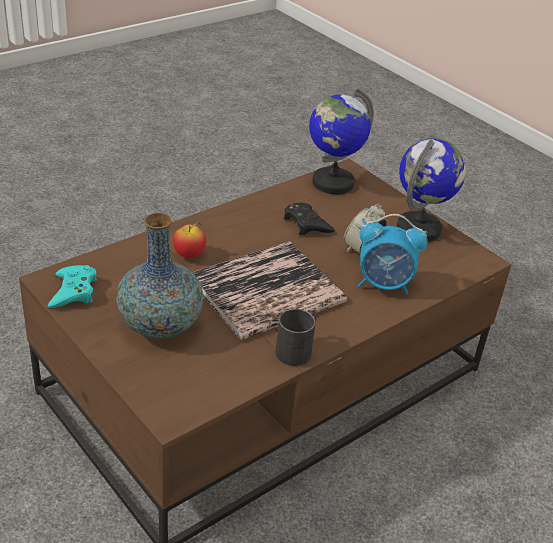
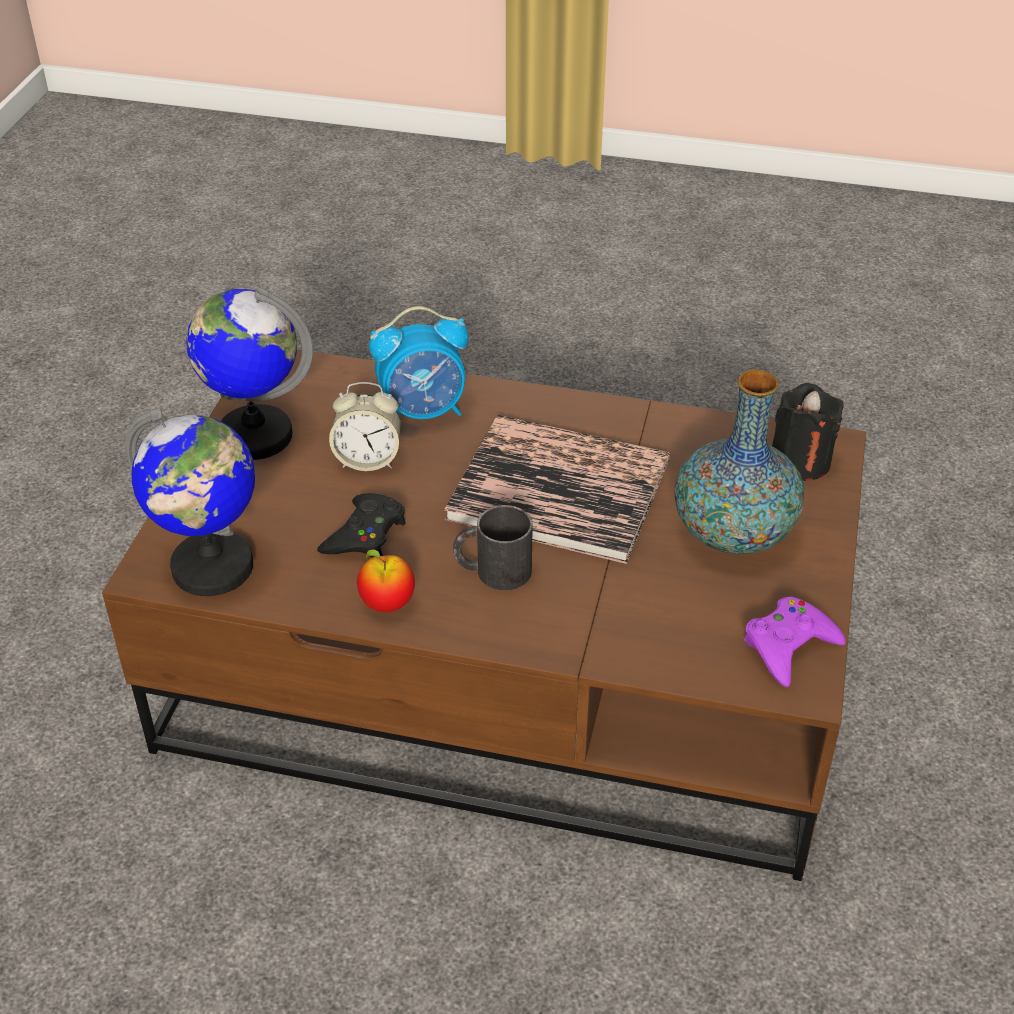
camera: 125 degrees left, 5 degrees up
turquoise game controller [48,265,97,308] -> purple game controller [744,597,846,687]
apple [173,221,206,258] -> apple moved to [357,549,415,612]
black mug [275,309,316,366] -> black mug moved to [453,505,533,591]
alarm clock [358,214,428,295] -> alarm clock turned 105 degrees clockwise [369,306,469,419]
none -> black candle [772,383,844,481]

